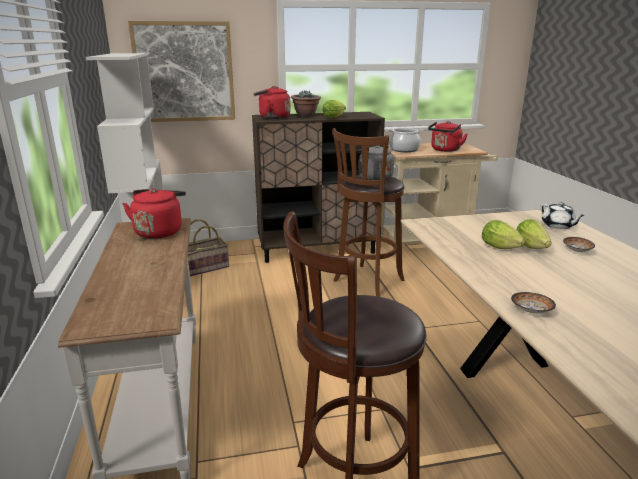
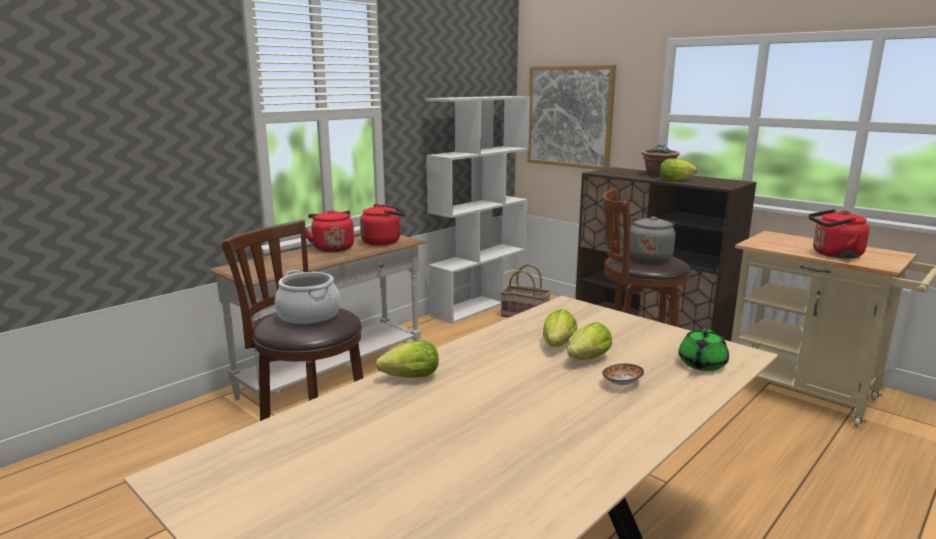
camera: 55 degrees right, 5 degrees down
red kettle [253,86,291,119] -> red kettle moved to [305,209,354,252]
cooking pot [388,128,422,152] -> cooking pot moved to [275,270,340,326]
bowl [511,292,556,313] -> lettuce [375,341,439,378]
white teapot [540,202,585,229] -> green teapot [679,329,729,371]

